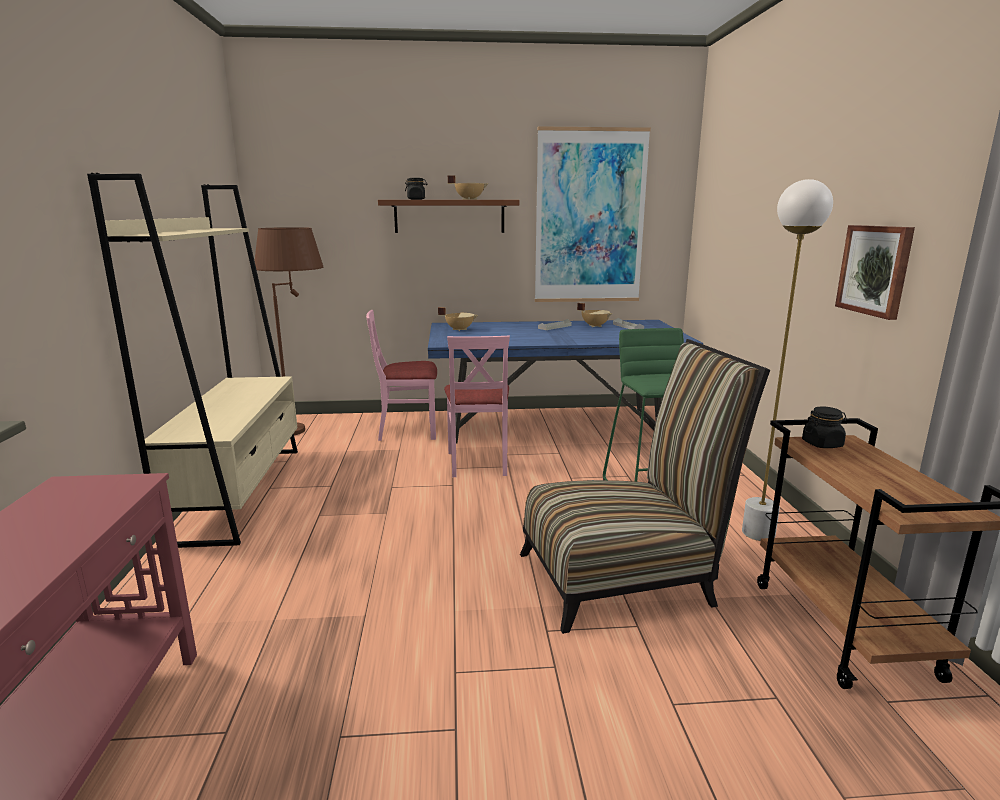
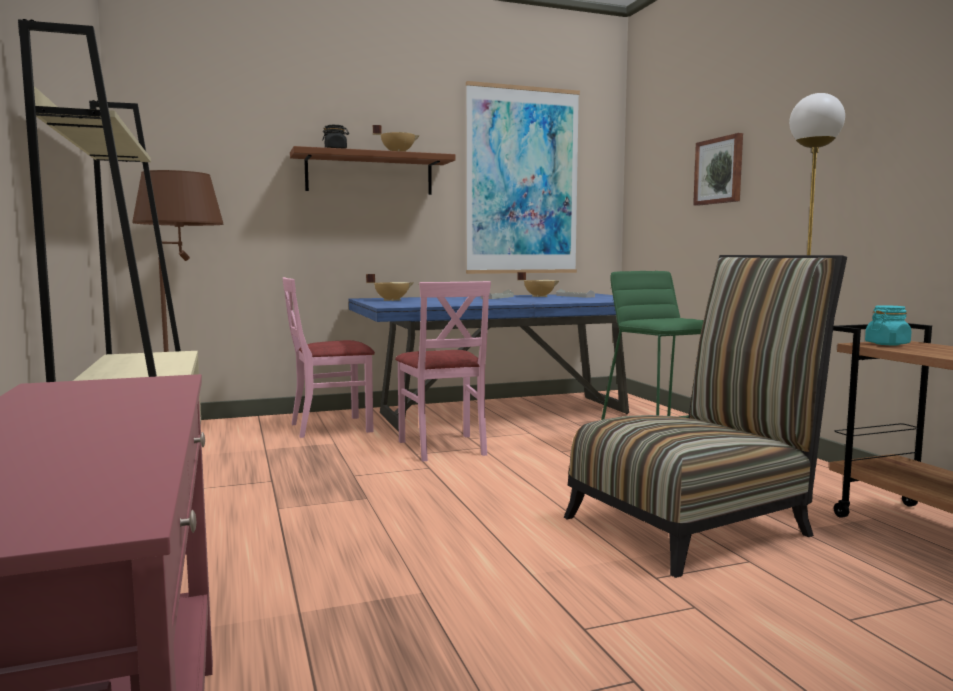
camera: 15 degrees left, 10 degrees down
black jar [802,406,847,448] -> turquoise jar [865,305,912,346]
picture [835,225,915,320] -> picture moved to [693,133,743,206]

